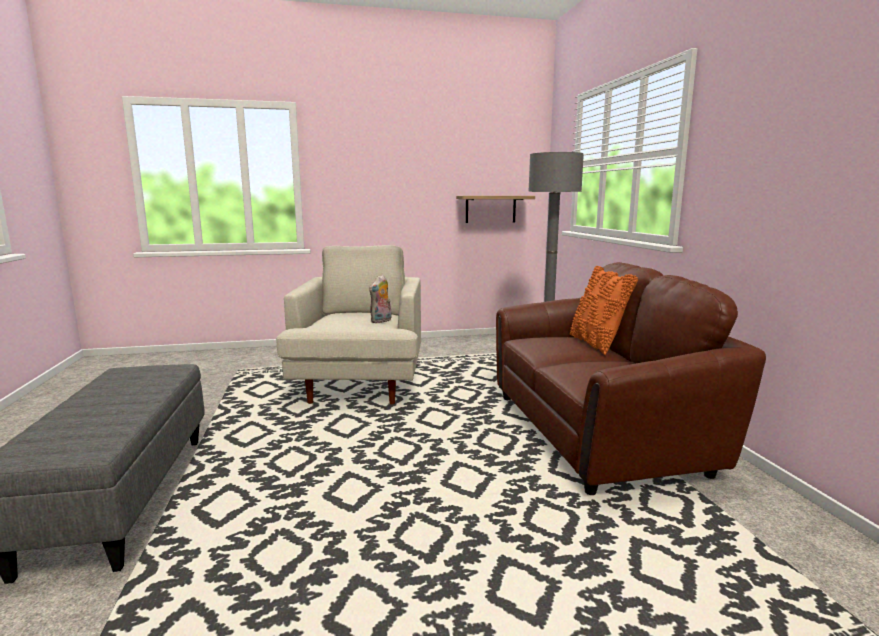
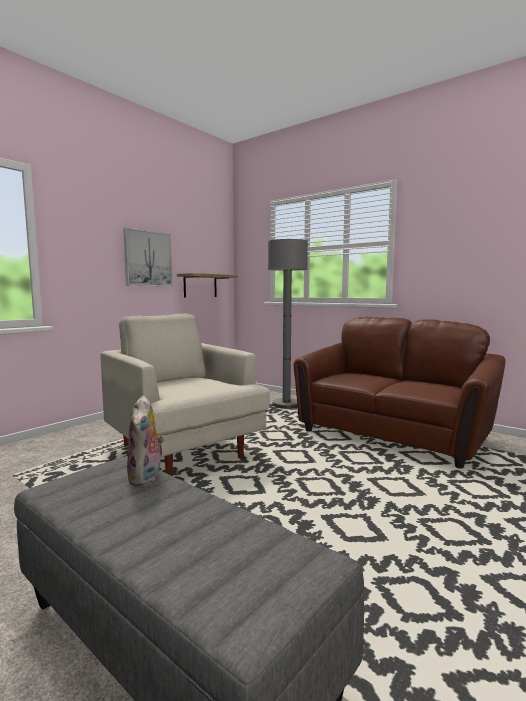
camera: 40 degrees left, 5 degrees down
plush toy [369,275,391,323] -> plush toy moved to [127,395,165,486]
orange pillow [570,266,638,355] -> none
none -> picture [123,228,173,286]

